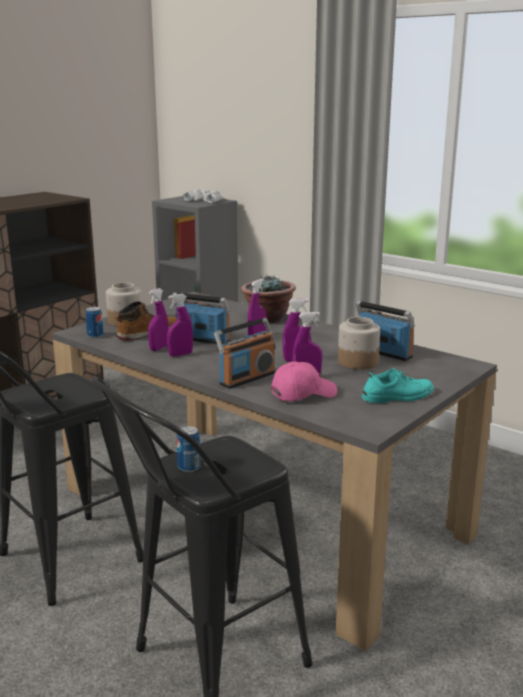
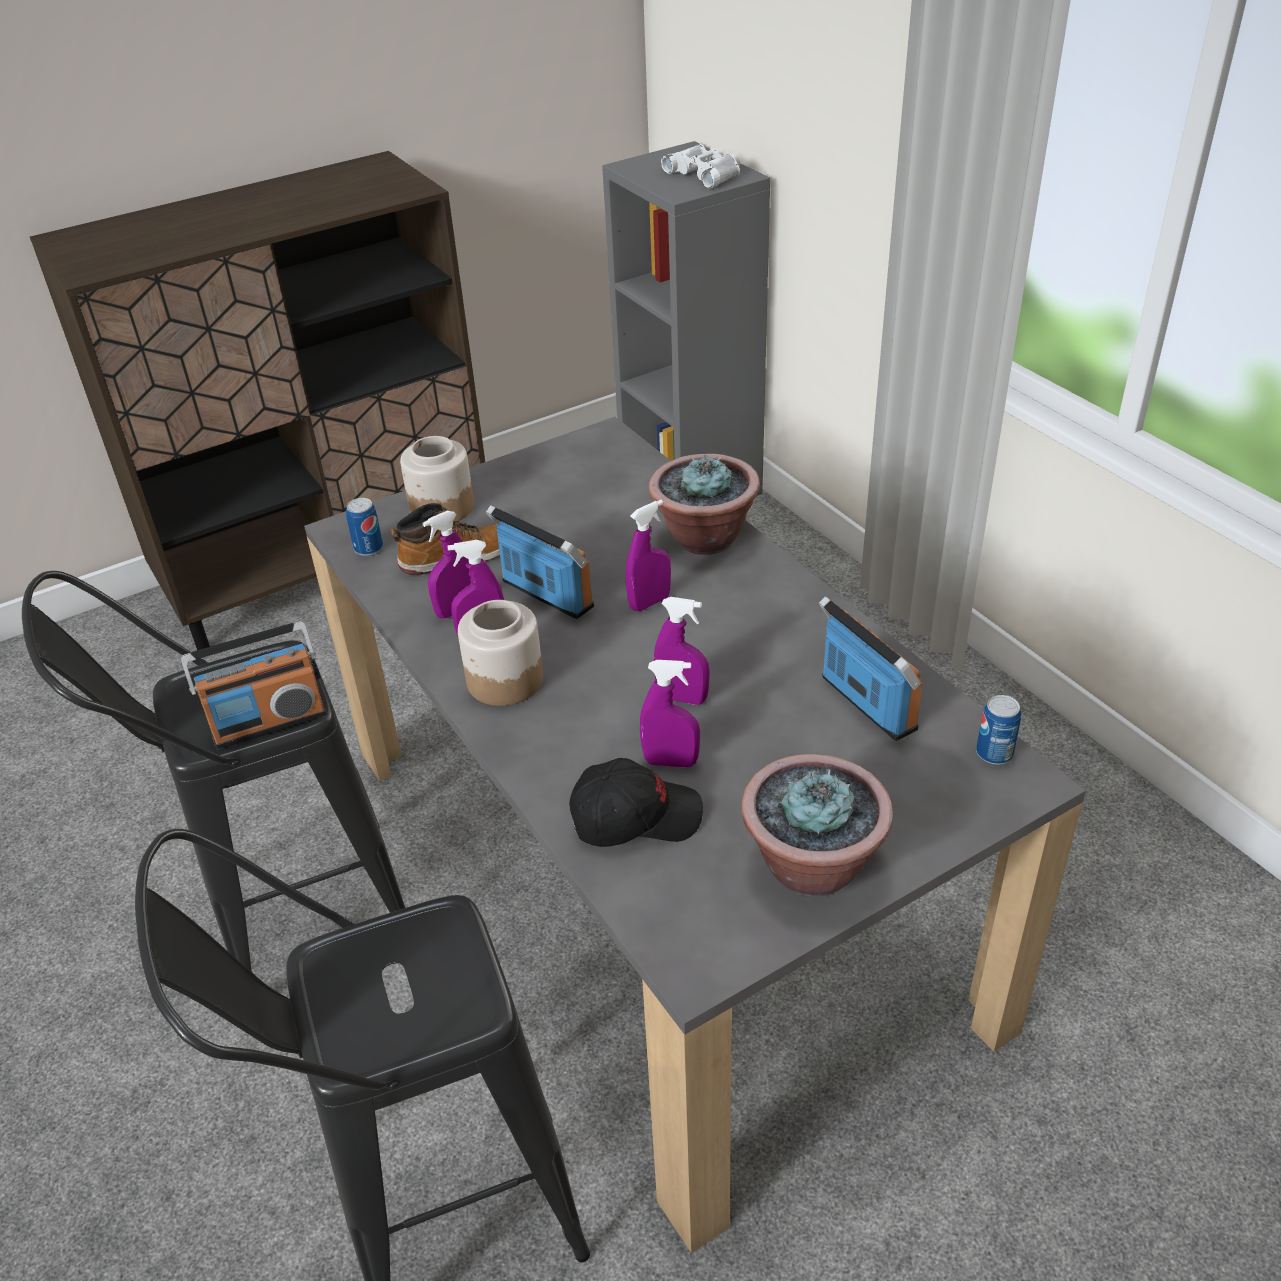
camera: 20 degrees right, 20 degrees up
can [177,426,201,472] -> can moved to [976,695,1021,765]
radio [214,318,275,389] -> radio moved to [181,621,327,749]
pink cap [271,361,337,401] -> black cap [569,758,703,847]
jar [338,317,380,370] -> jar moved to [458,600,543,706]
turquoise shoe [362,368,434,403] -> potted plant [741,754,893,897]

